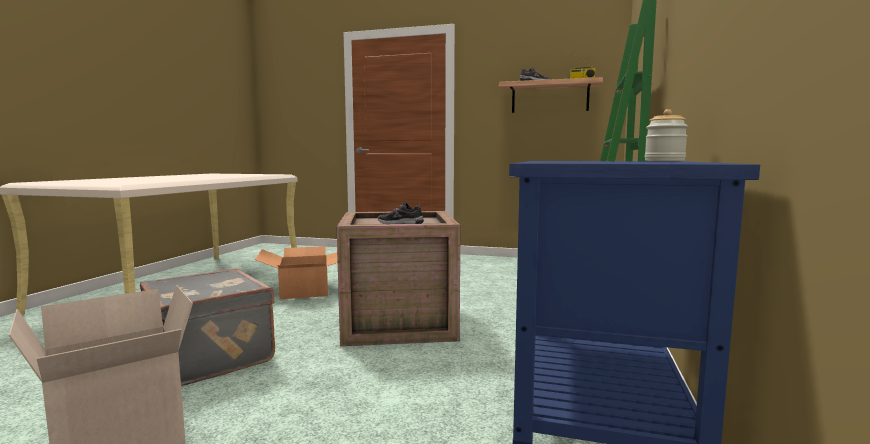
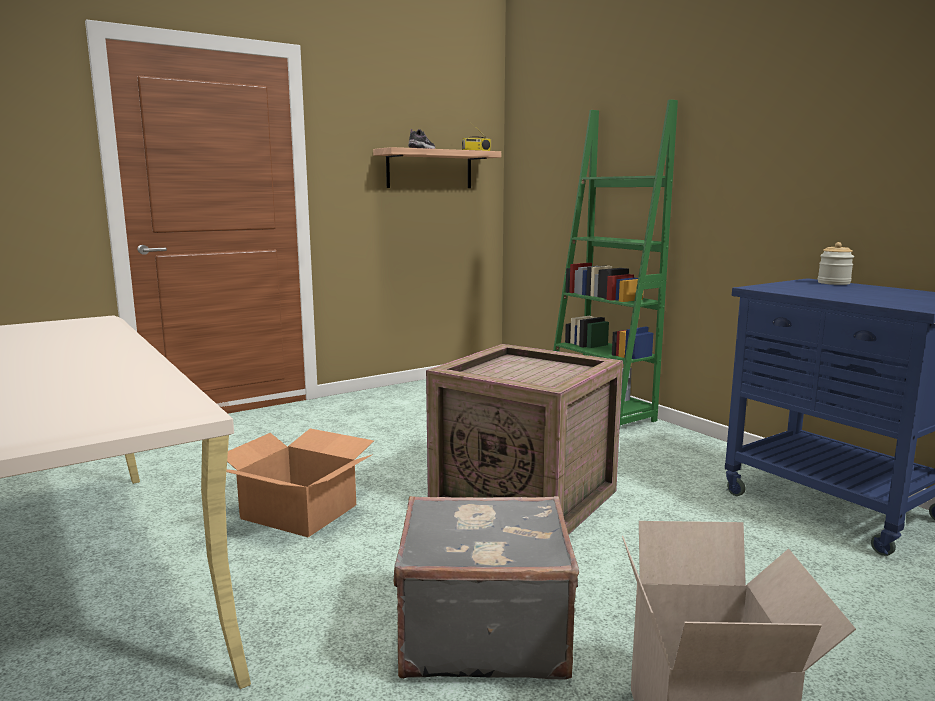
camera: 50 degrees left, 5 degrees up
shoe [378,202,424,224] -> none

